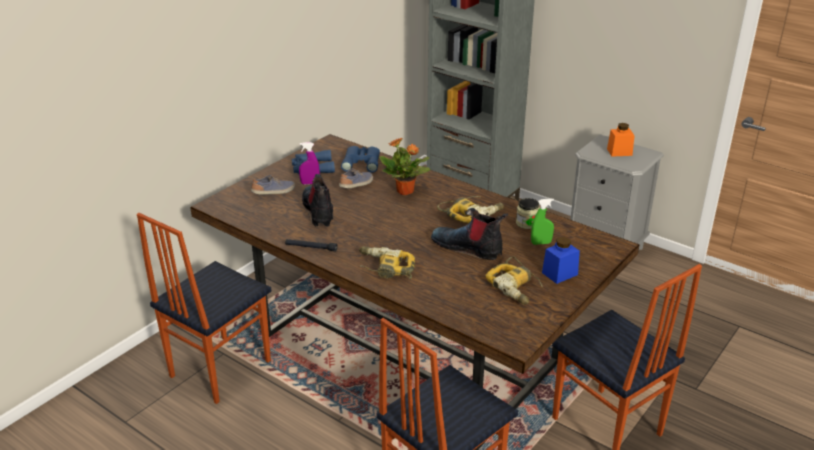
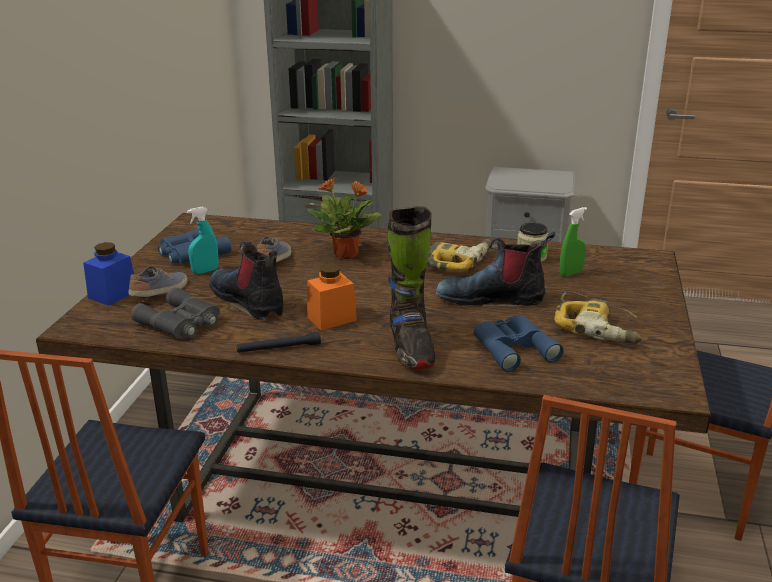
camera: 25 degrees left, 5 degrees down
purple spray bottle [299,142,320,185] -> turquoise spray bottle [187,206,219,274]
blue binoculars [341,146,380,173] -> blue binoculars moved to [473,315,564,372]
power drill [359,246,415,279] -> black boot [387,206,435,369]
blue jar [542,237,580,284] -> blue jar moved to [83,242,134,306]
orange jar [607,123,635,157] -> orange jar moved to [307,264,357,330]
none -> grey binoculars [131,287,220,338]

